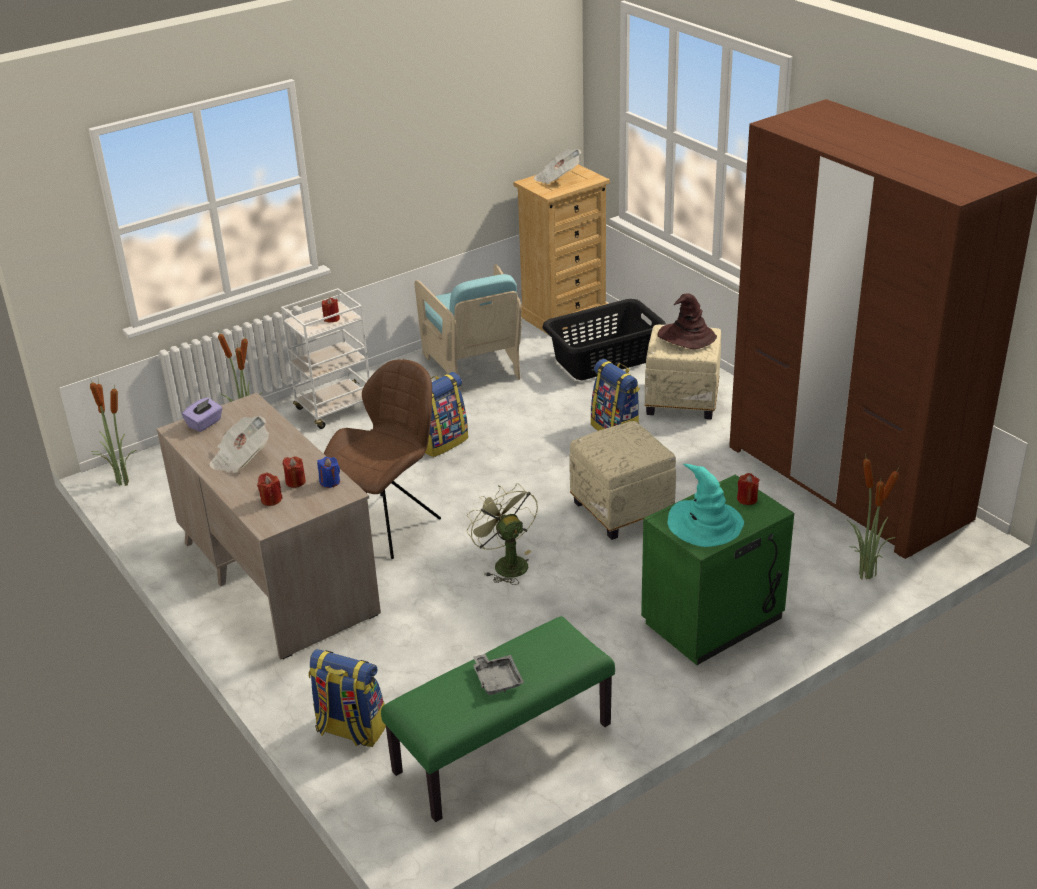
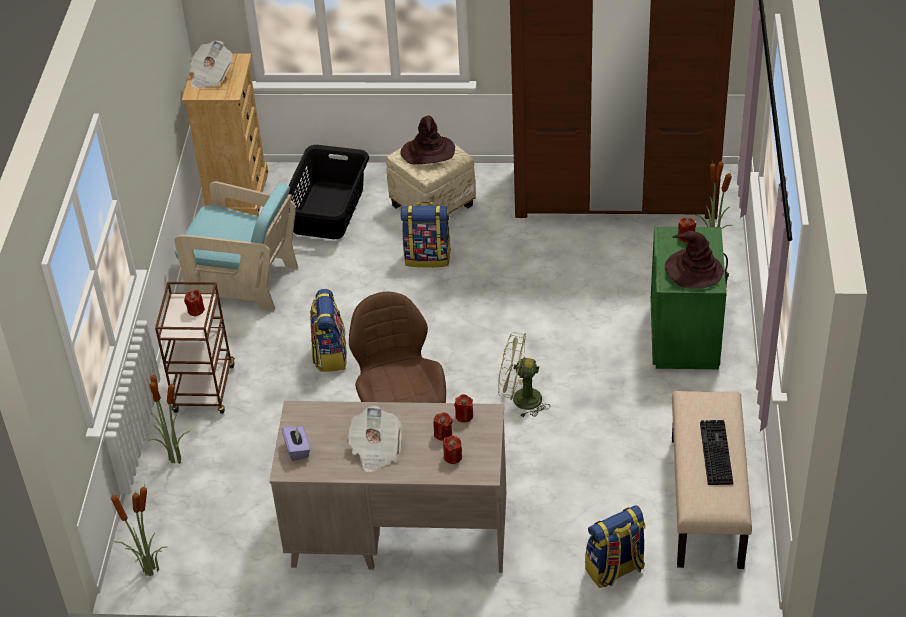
camera: 50 degrees left, 10 degrees up
white cart [281,288,370,429] -> brown cart [155,282,235,413]
blue candle [317,457,340,488] -> red candle [454,394,473,422]
green bench [381,616,615,822] -> beige bench [672,391,752,569]
grey tray [473,654,524,695] -> keyboard [700,420,733,485]
beige ottoman [569,421,676,540] -> none
turquoise hat [667,464,744,547] -> brown hat [665,230,724,289]

